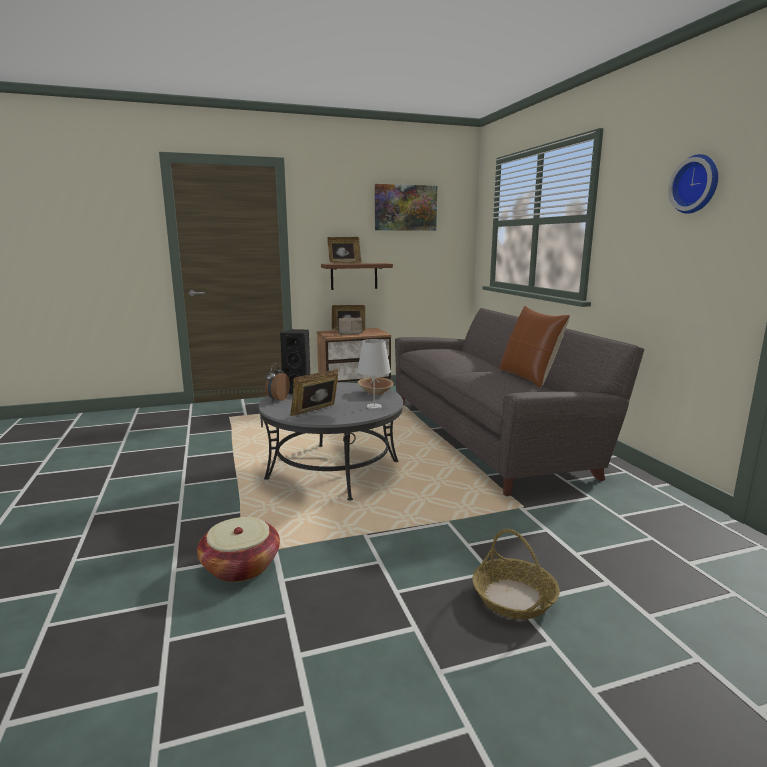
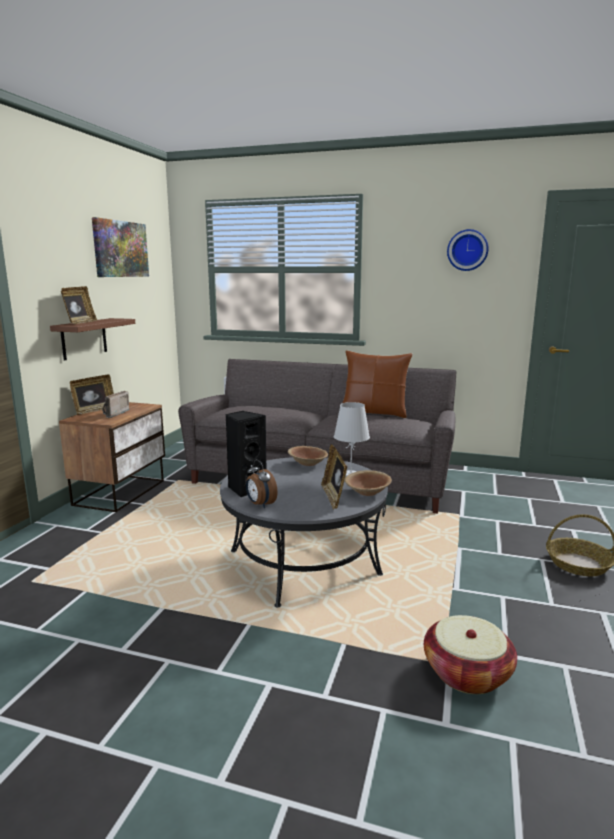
camera: 55 degrees left, 0 degrees up
none -> brown bowl [345,470,392,496]

